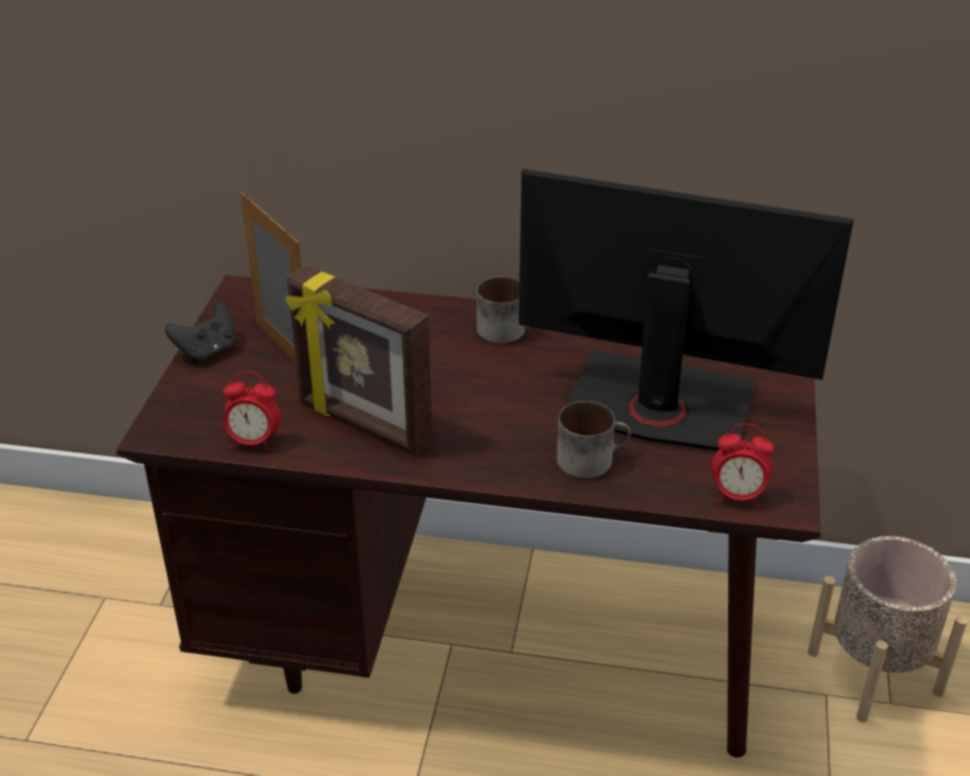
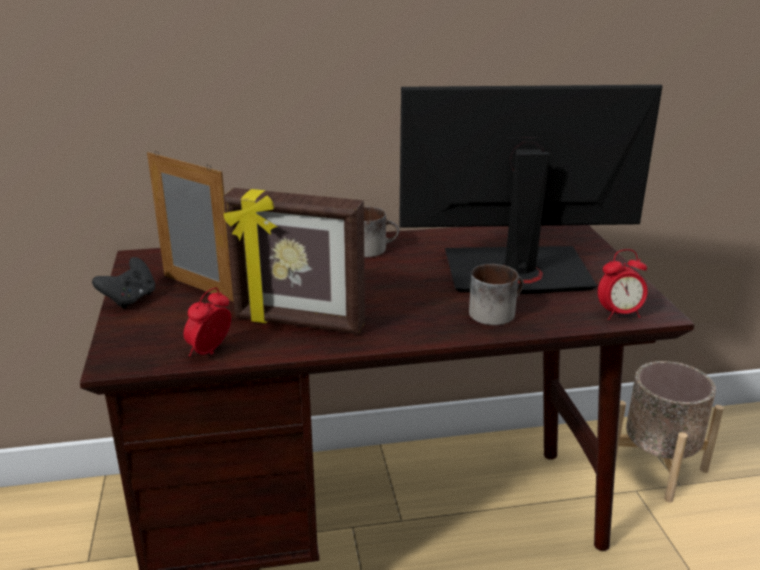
camera: 20 degrees left, 10 degrees down
alarm clock [223,371,281,451] -> alarm clock turned 135 degrees clockwise [184,288,231,357]

